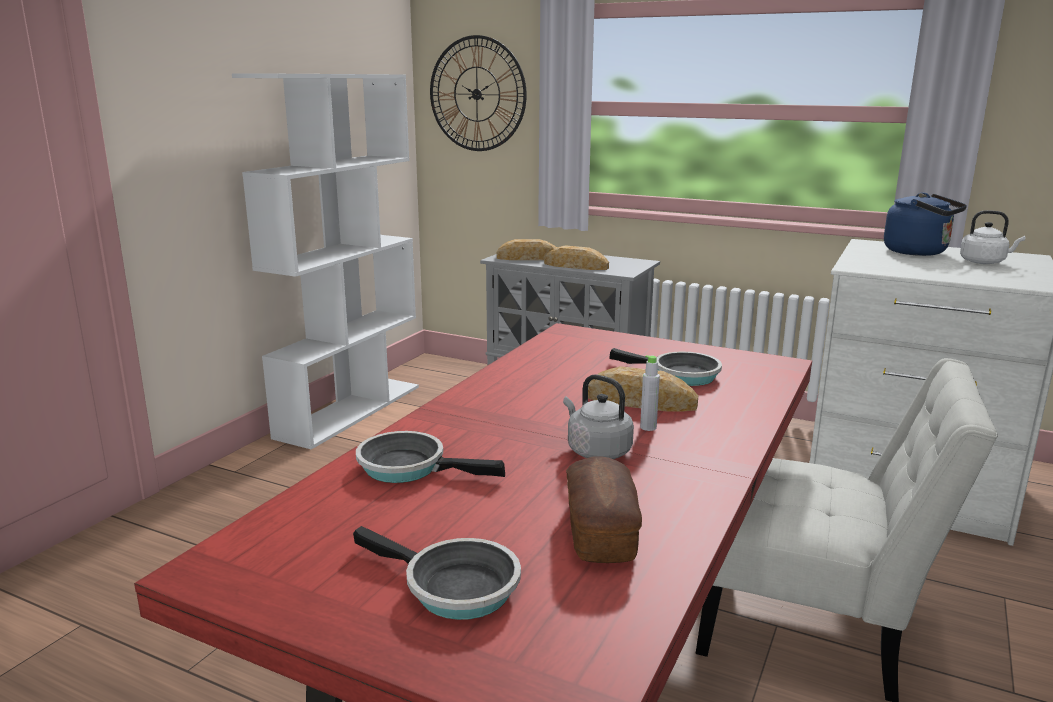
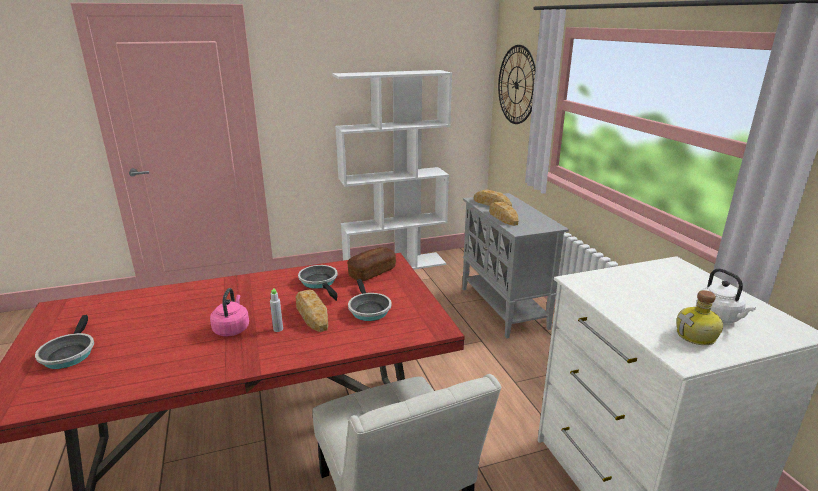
camera: 45 degrees right, 5 degrees up
frying pan [356,431,505,483] -> frying pan moved to [298,265,338,301]
grey kettle [563,374,634,459] -> pink kettle [210,288,249,336]
bread [566,456,642,563] -> bread moved to [347,247,396,281]
blue kettle [884,192,967,256] -> none
none -> bottle [677,290,723,345]

